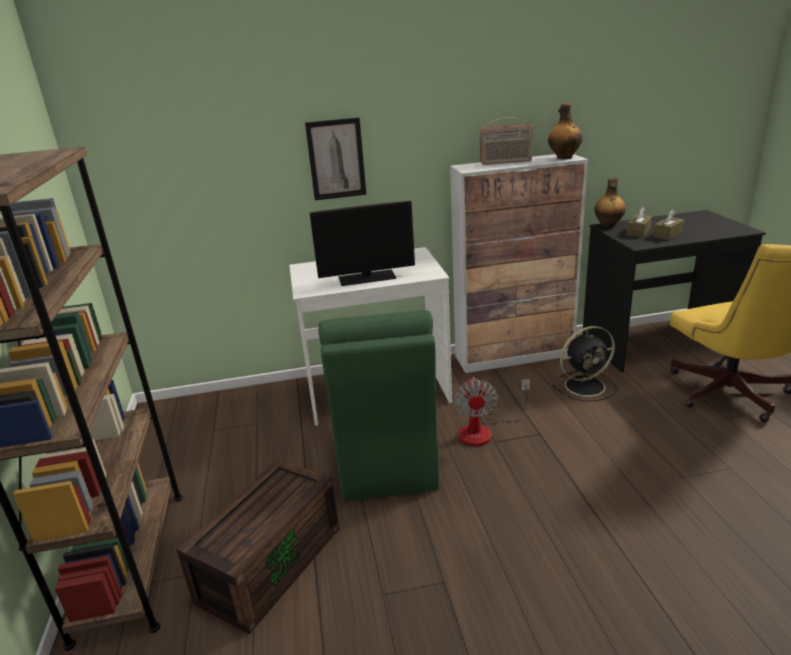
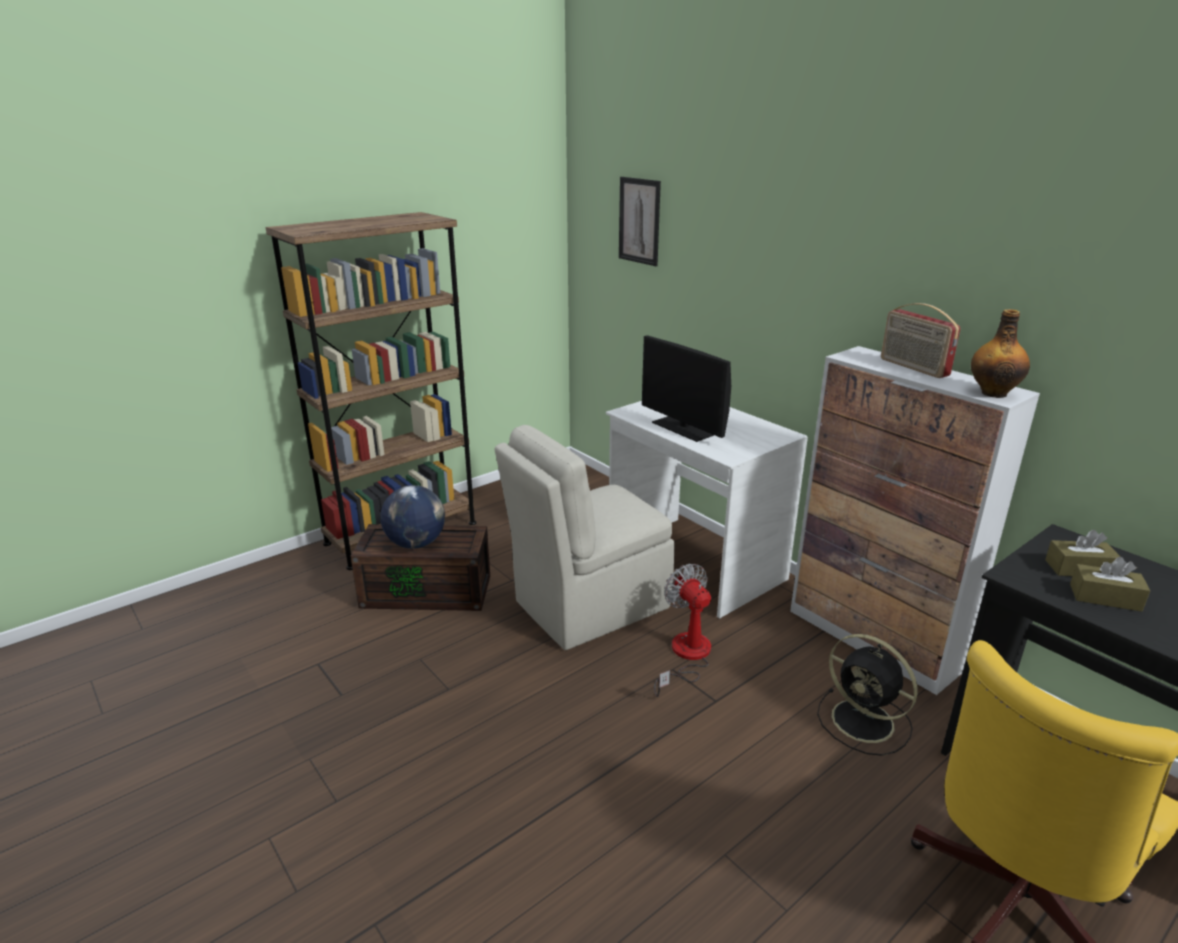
camera: 60 degrees right, 0 degrees up
picture [305,117,366,200] -> picture moved to [619,177,661,266]
green chair [318,310,439,501] -> beige chair [494,425,675,650]
fan [454,377,530,446] -> fan turned 90 degrees clockwise [654,564,711,697]
bottle [594,178,626,228] -> none
none -> globe [380,485,445,549]

